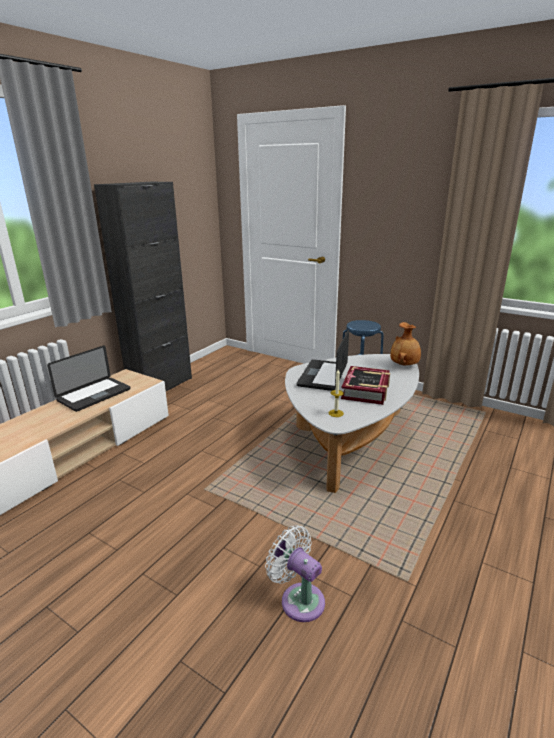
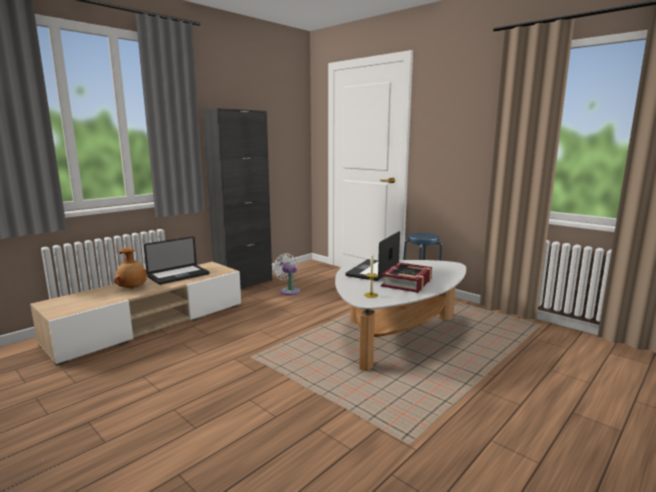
camera: 10 degrees right, 10 degrees down
white fan [265,525,325,622] -> white fan moved to [273,253,300,295]
brown vase [390,322,421,366] -> brown vase moved to [114,247,147,289]

